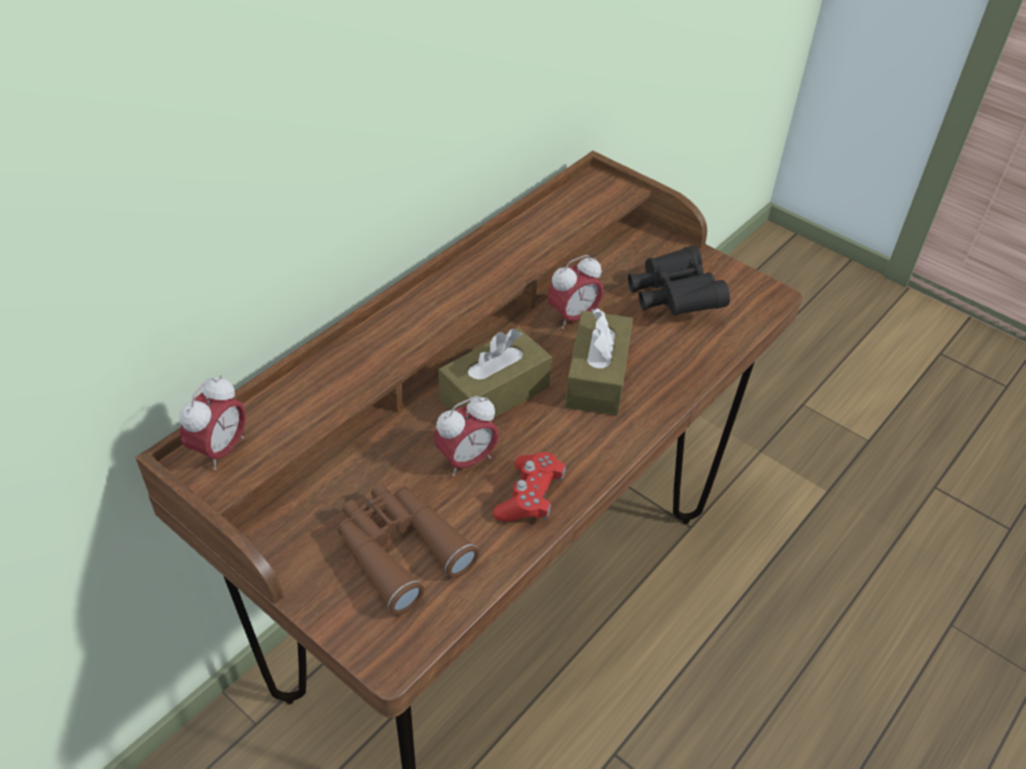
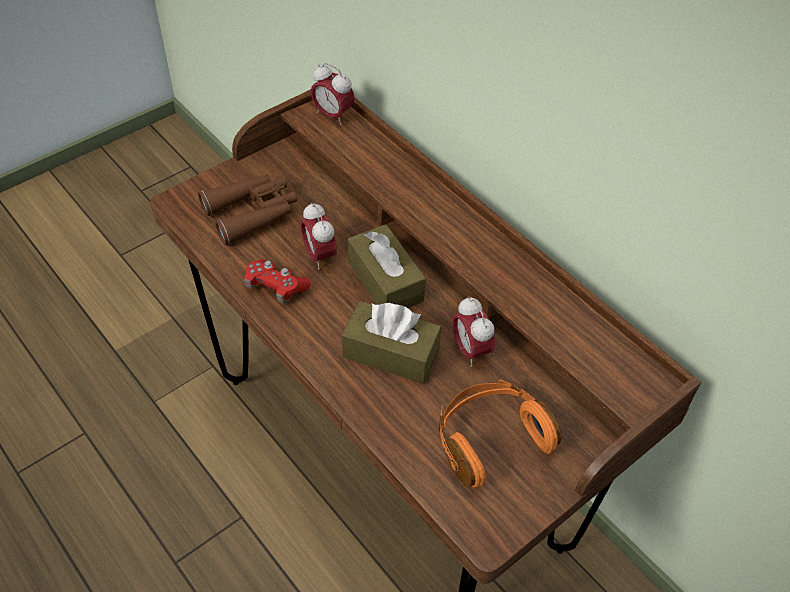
camera: 100 degrees right, 5 degrees up
black binoculars [628,246,730,316] -> orange headphones [439,379,561,488]

